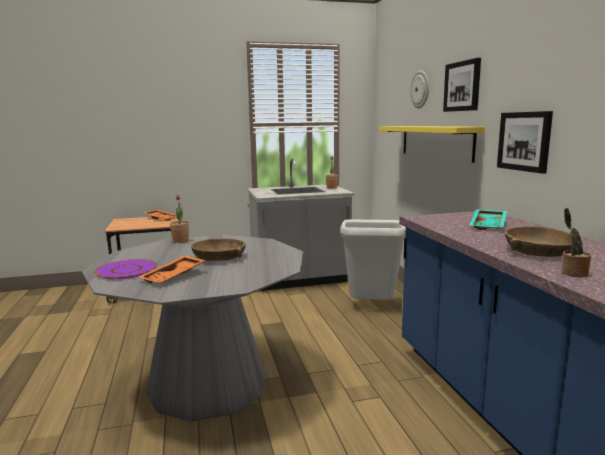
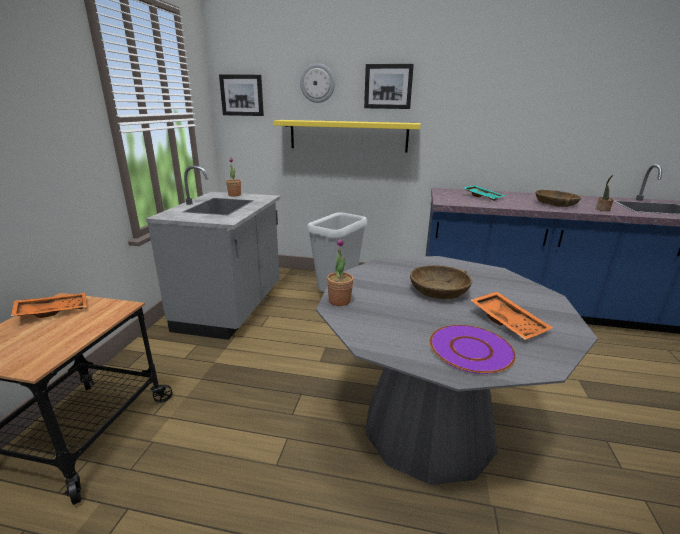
camera: 65 degrees left, 10 degrees up
picture [497,111,553,174] -> picture moved to [219,75,264,116]

